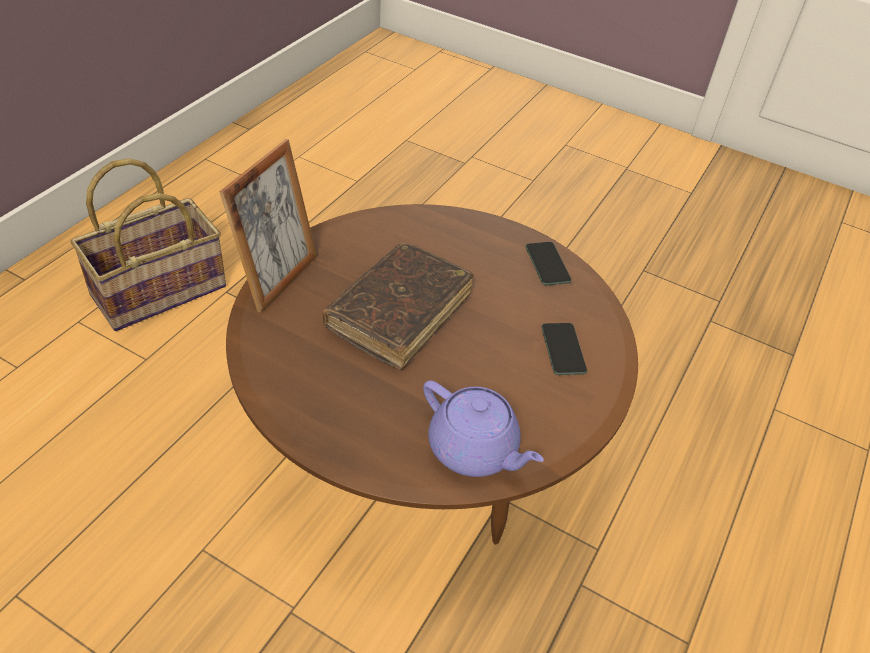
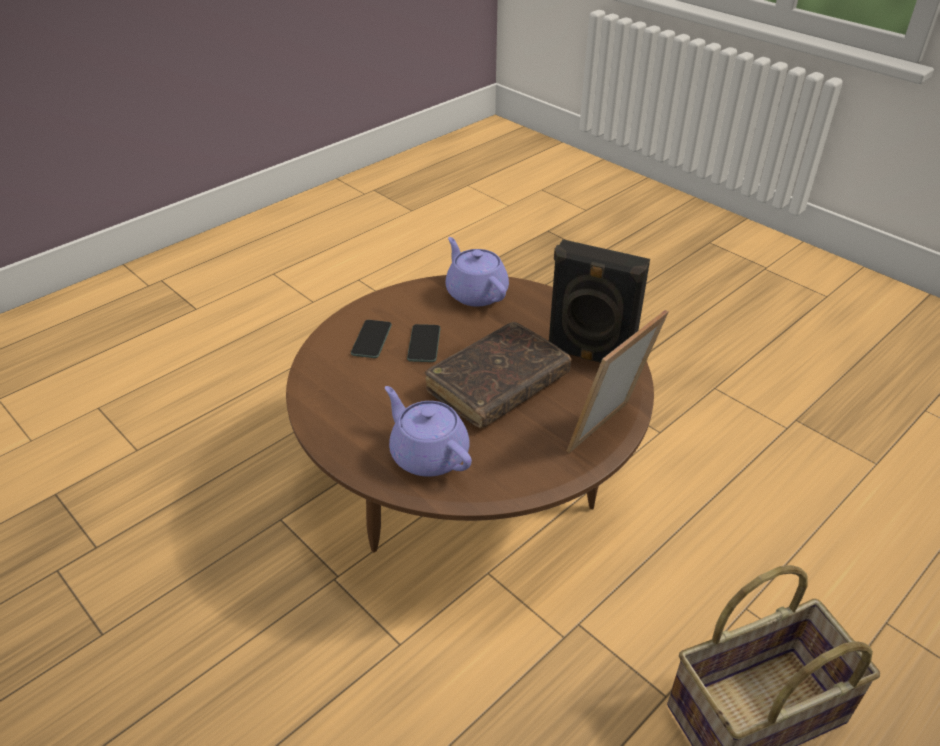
camera: 160 degrees left, 5 degrees down
phone [525,242,571,286] -> phone moved to [407,324,440,362]
none -> purple teapot [385,386,472,477]
none -> black speaker [549,239,650,363]

